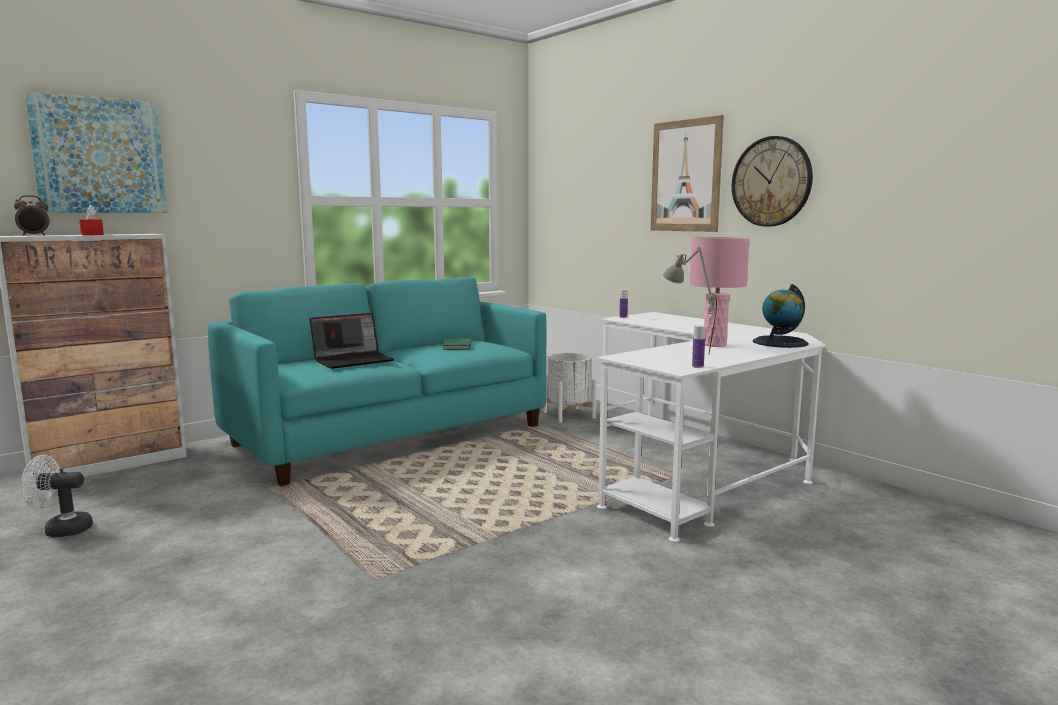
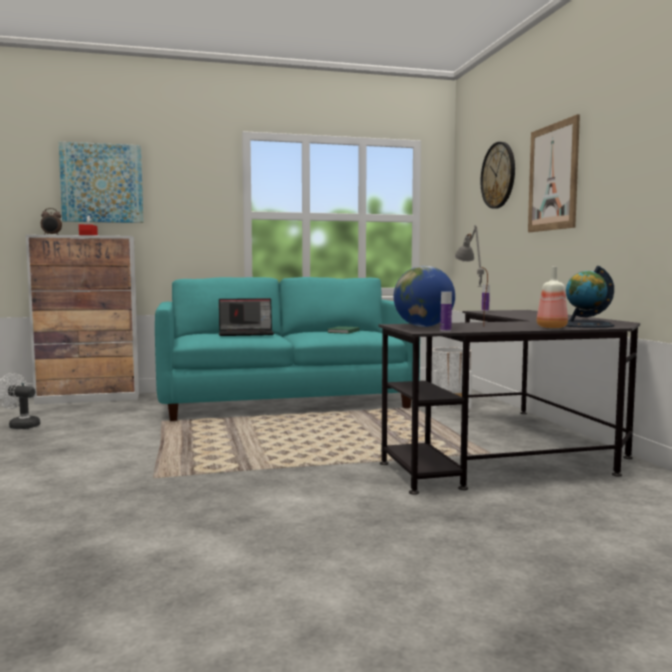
camera: 25 degrees right, 5 degrees down
white desk [597,312,826,542] -> black desk [379,310,640,495]
pink table lamp [690,237,750,347] -> none
wall clock [732,136,813,227] -> wall clock moved to [481,142,515,209]
none -> globe [394,266,455,327]
none -> bottle [537,266,568,328]

